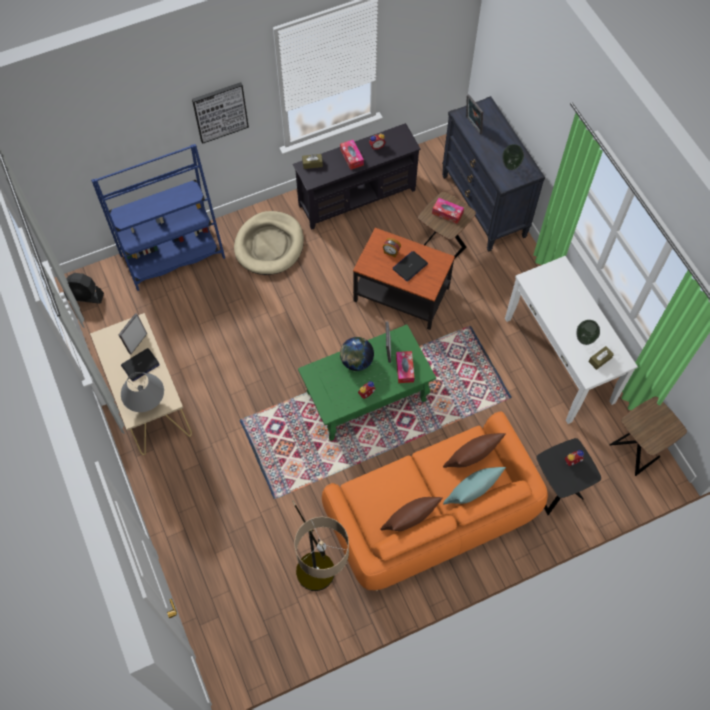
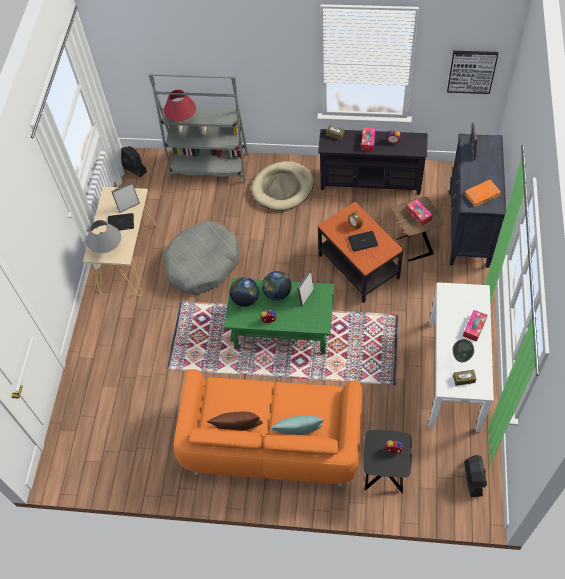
camera: 35 degrees right, 5 degrees down
blue bookcase [91,144,225,291] -> grey bookcase [149,73,248,183]
picture [192,82,249,144] -> picture moved to [447,51,498,94]
floor lamp [292,500,349,591] -> none
tissue box [396,351,414,383] -> tissue box moved to [463,310,487,342]
brown pillow [443,433,506,468] -> none
vase [502,144,524,170] -> orange book [465,180,501,207]
brown side table [609,397,687,476] -> black fan [464,455,487,497]
none -> red table lamp [164,90,196,122]
none -> grey dog bed [164,221,240,295]
none -> globe [229,277,259,307]

